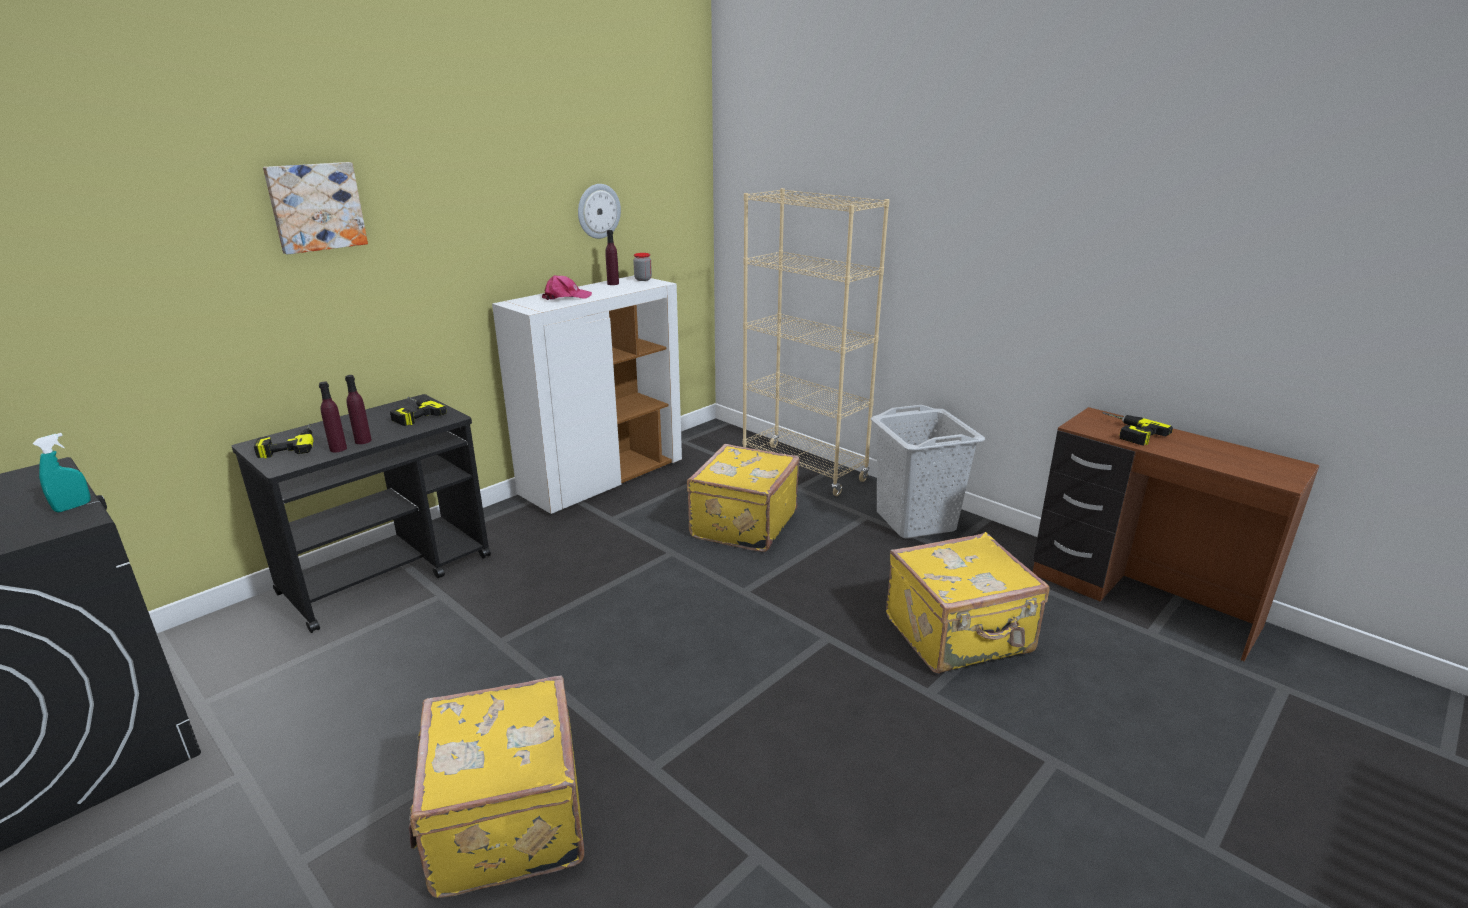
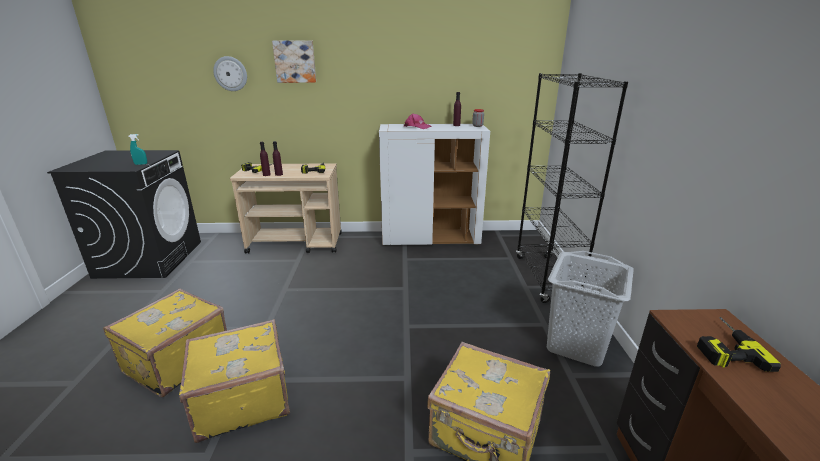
camera: 45 degrees right, 0 degrees up
black cart [232,394,491,633] -> beige cart [230,163,342,253]
wall clock [578,184,621,239] -> wall clock moved to [213,56,247,91]
yellow suitcase [687,444,799,552] -> yellow suitcase moved to [179,319,290,443]
beige bookcase [743,188,890,496] -> black bookcase [516,73,628,303]

